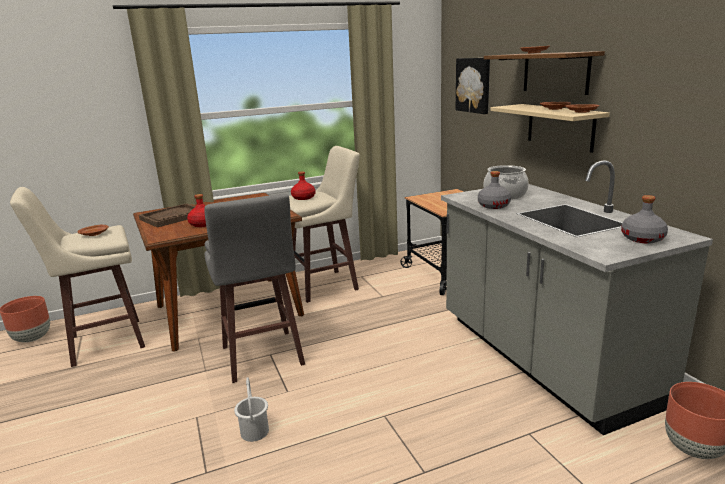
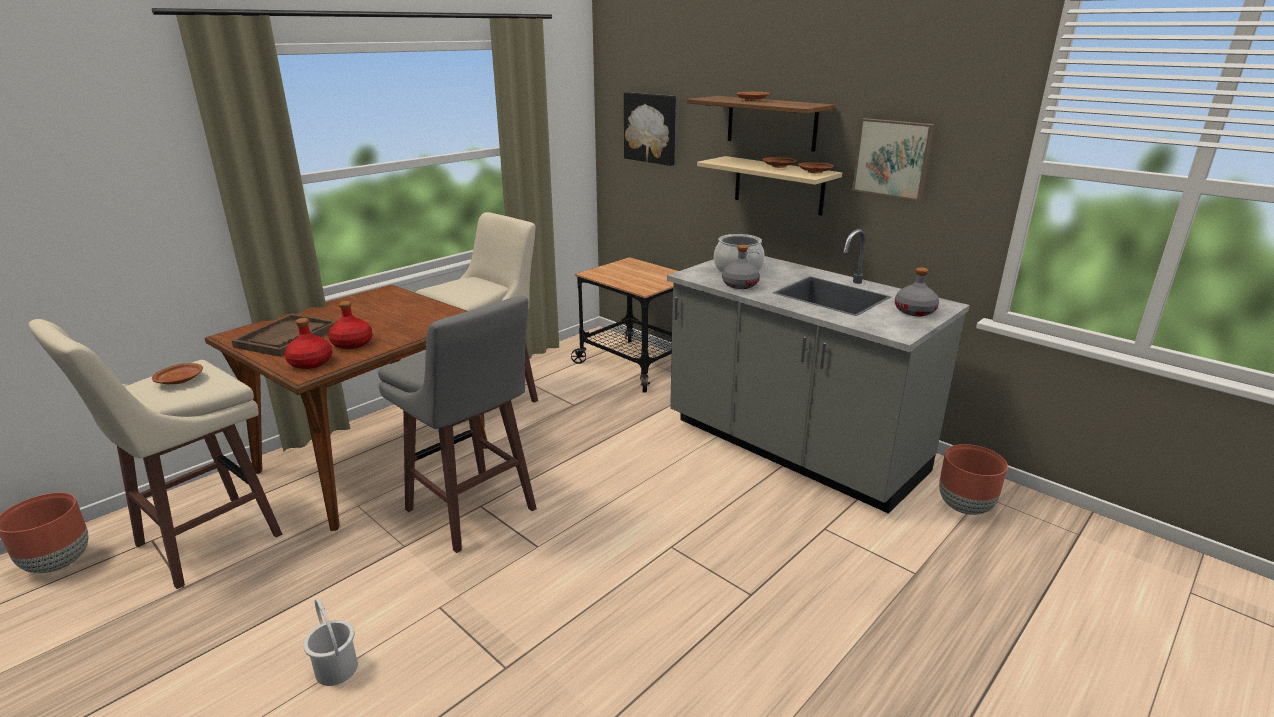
camera: 25 degrees left, 5 degrees up
white bucket [234,377,269,442] -> white bucket moved to [303,598,358,686]
red bottle [291,171,315,200] -> red bottle moved to [285,318,333,369]
none -> picture [852,118,935,201]

